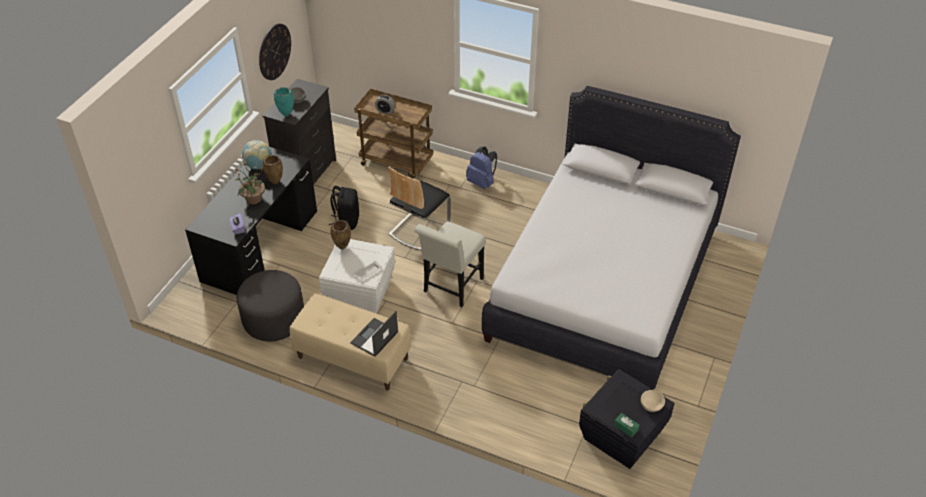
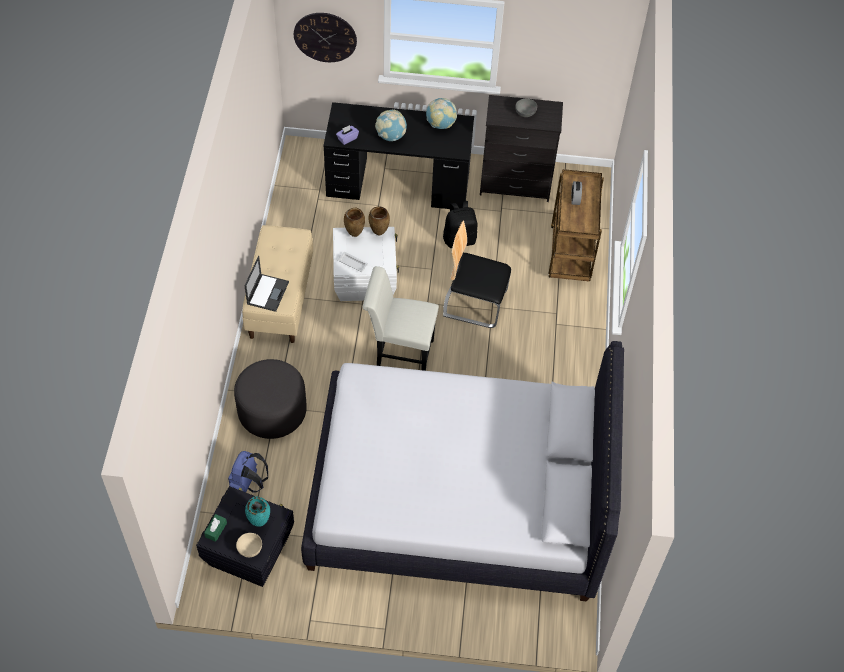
camera: 70 degrees right, 10 degrees up
potted plant [235,163,265,204] -> globe [375,110,407,141]
grey ottoman [237,270,304,341] -> grey ottoman moved to [234,359,307,439]
wall clock [259,24,291,80] -> wall clock moved to [294,13,357,62]
brown vase [262,155,283,184] -> brown vase moved to [344,207,365,237]
turquoise vase [274,87,294,116] -> turquoise vase moved to [245,496,270,527]
laptop [350,311,398,357] -> laptop turned 90 degrees clockwise [245,256,289,312]
blue backpack [466,147,497,189] -> blue backpack moved to [228,451,268,493]

